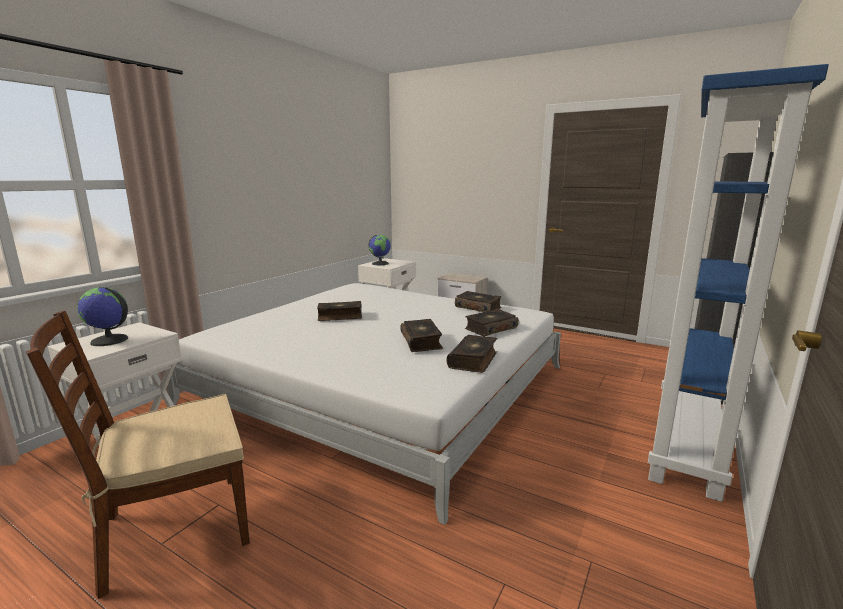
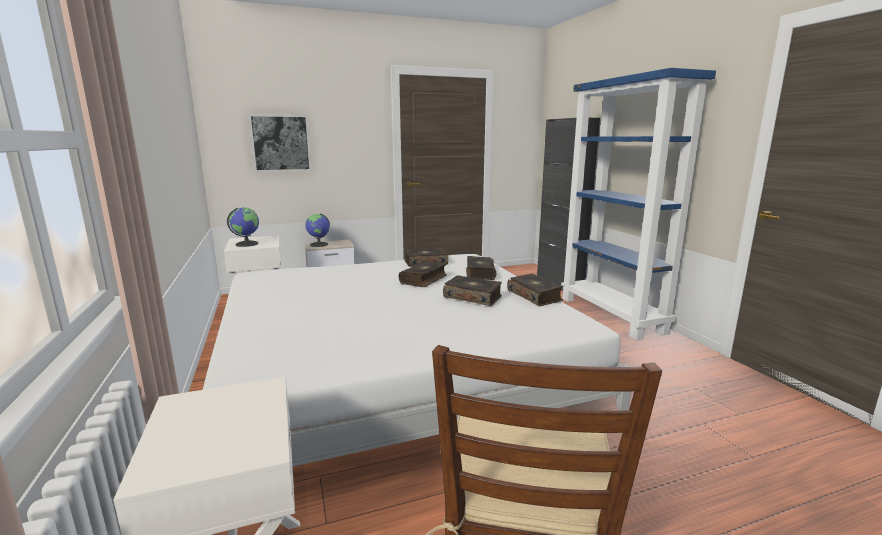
camera: 50 degrees left, 0 degrees up
globe [77,287,128,346] -> globe moved to [305,214,330,247]
book [317,301,362,321] -> book moved to [399,261,447,287]
none -> picture [248,114,312,172]

